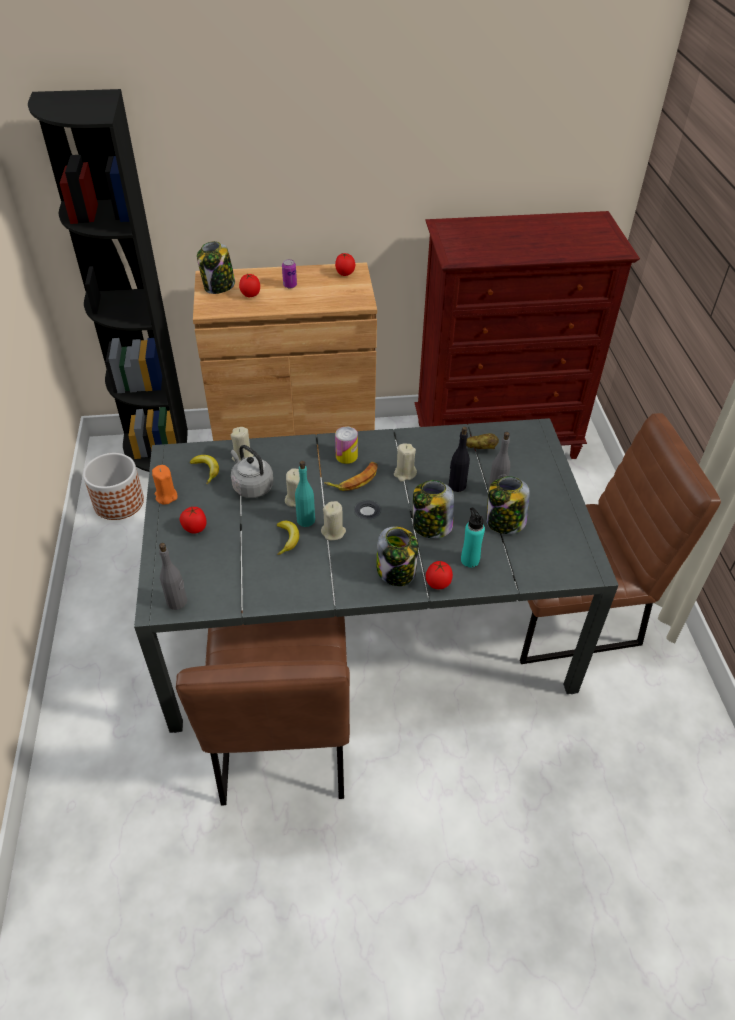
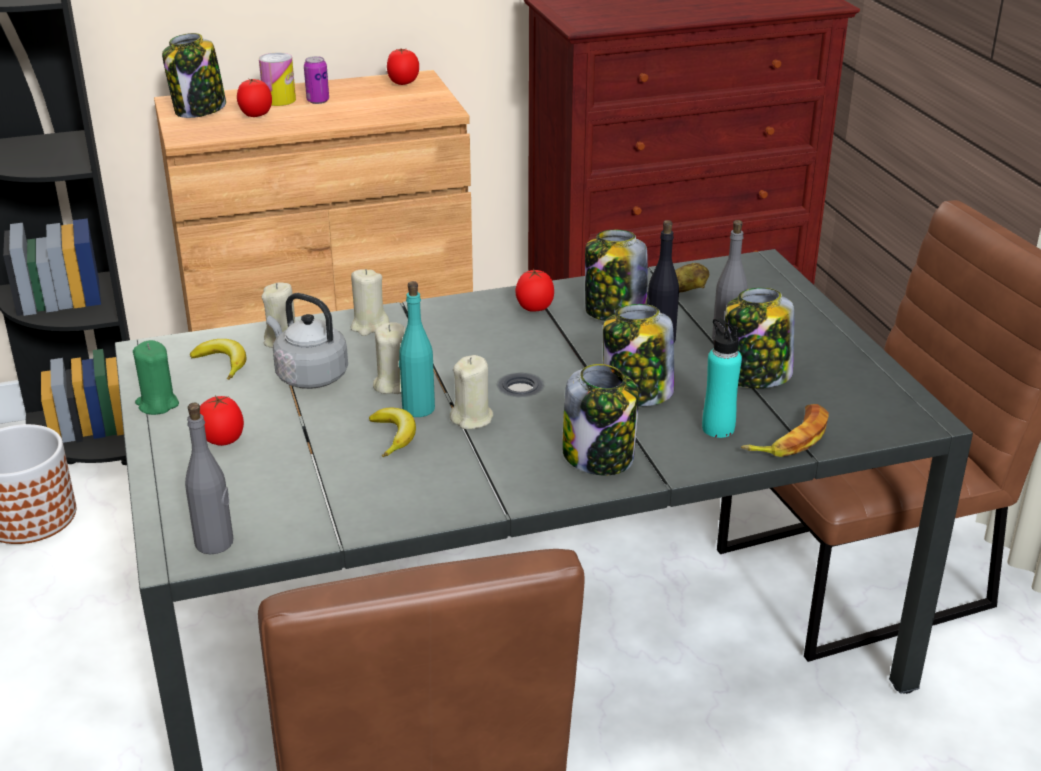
camera: 10 degrees left, 15 degrees down
orange candle [152,465,177,505] -> green candle [133,340,179,415]
banana [324,462,378,491] -> banana moved to [741,404,829,457]
can [335,427,358,464] -> can moved to [259,53,296,106]
beige candle [394,443,417,482] -> beige candle moved to [351,269,390,336]
tomato [426,561,453,589] -> tomato moved to [515,269,554,312]
none -> jar [585,230,648,321]

